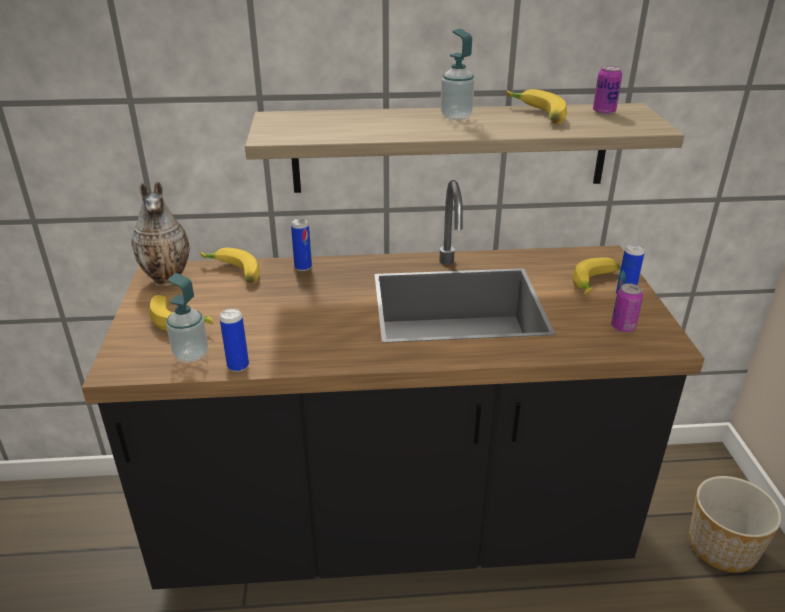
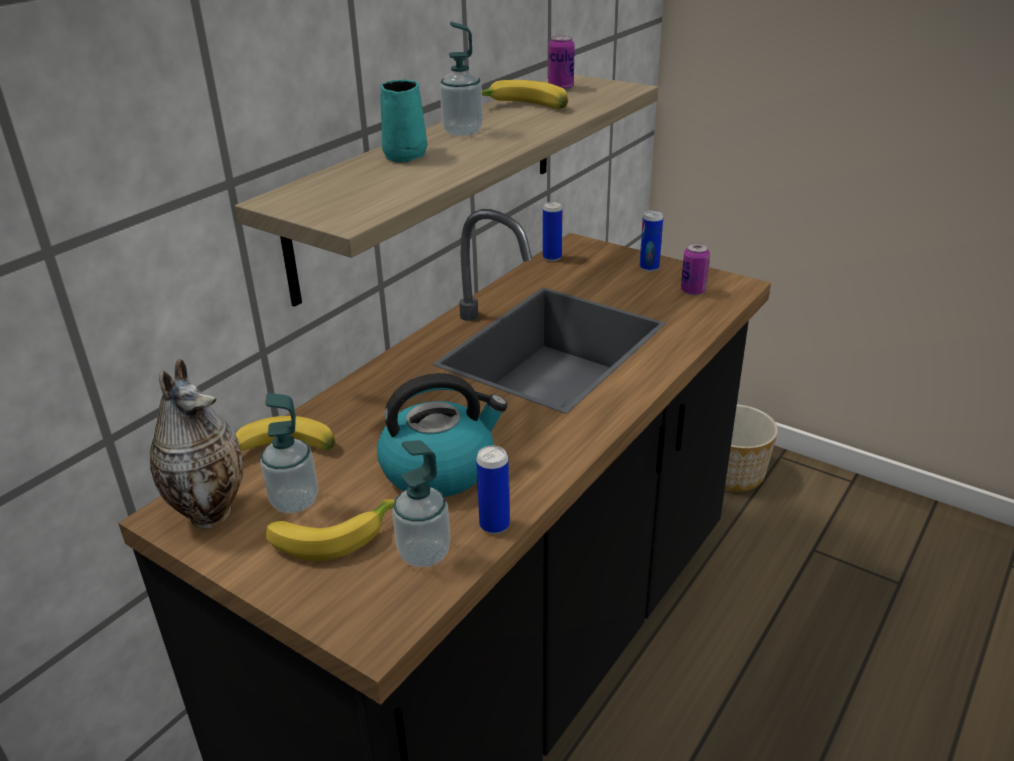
camera: 50 degrees left, 0 degrees up
can [291,218,312,271] -> can moved to [543,202,563,261]
banana [573,257,620,294] -> none
none -> soap dispenser [260,393,318,513]
none -> kettle [377,373,508,497]
none -> turquoise mug [380,79,427,163]

